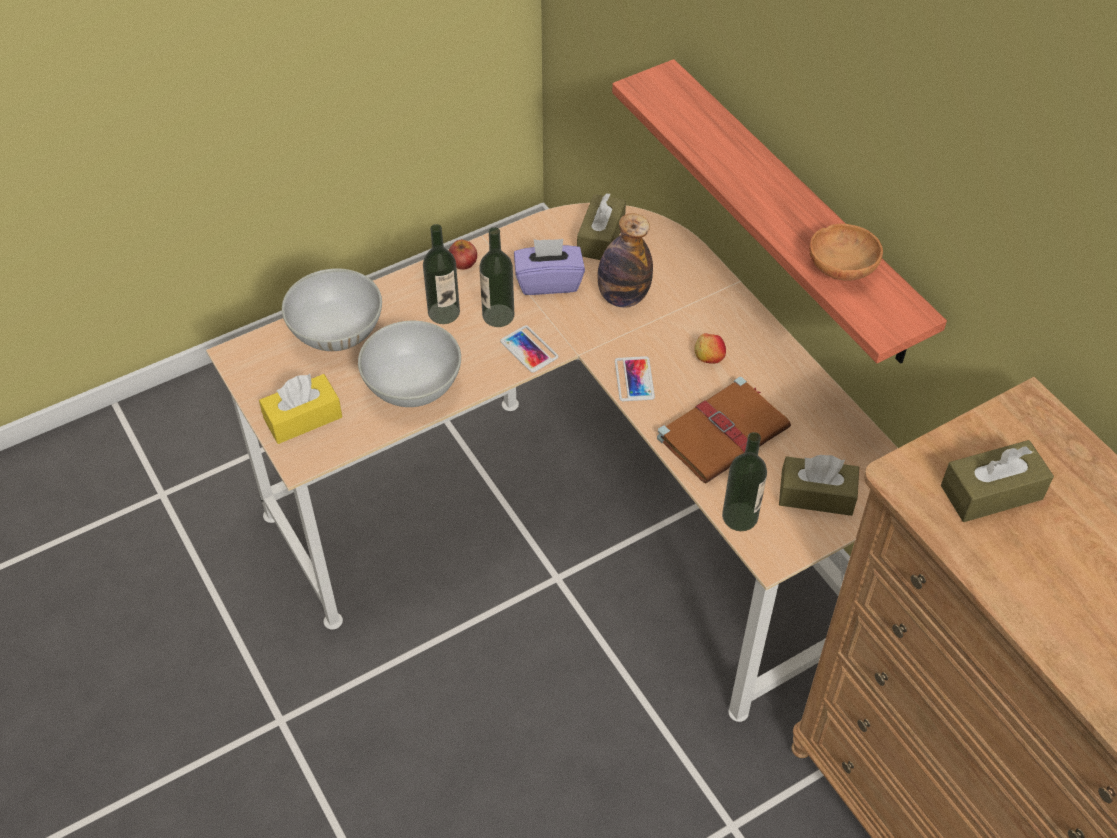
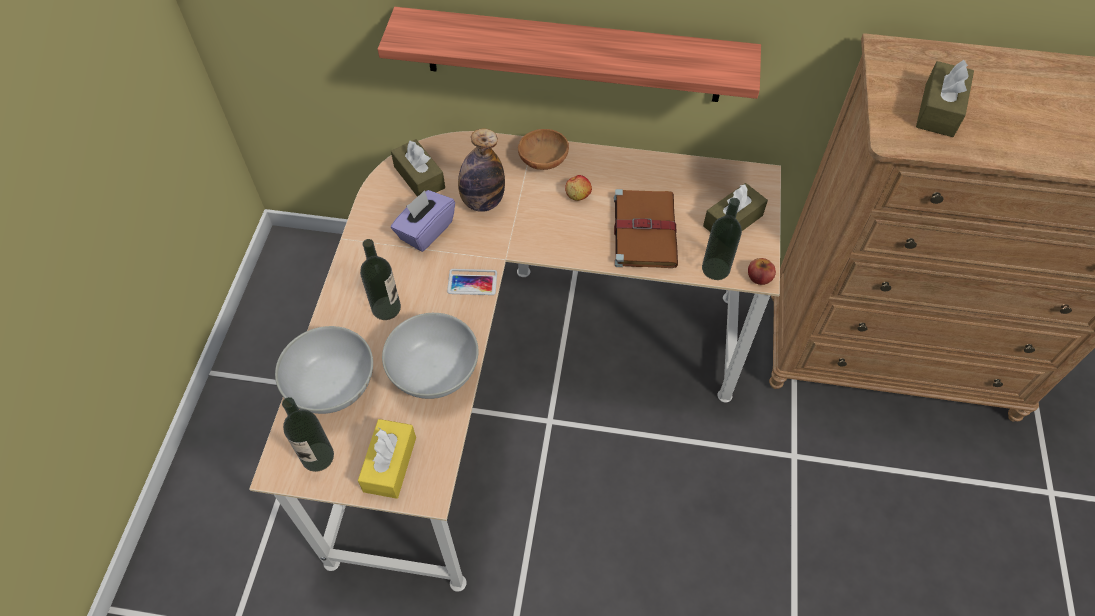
camera: 50 degrees left, 5 degrees up
apple [449,240,477,270] -> apple moved to [748,258,776,285]
bottle [479,227,514,327] -> bottle moved to [282,397,334,472]
phone [615,356,655,401] -> none
brown bowl [809,224,883,281] -> brown bowl moved to [518,129,569,170]

